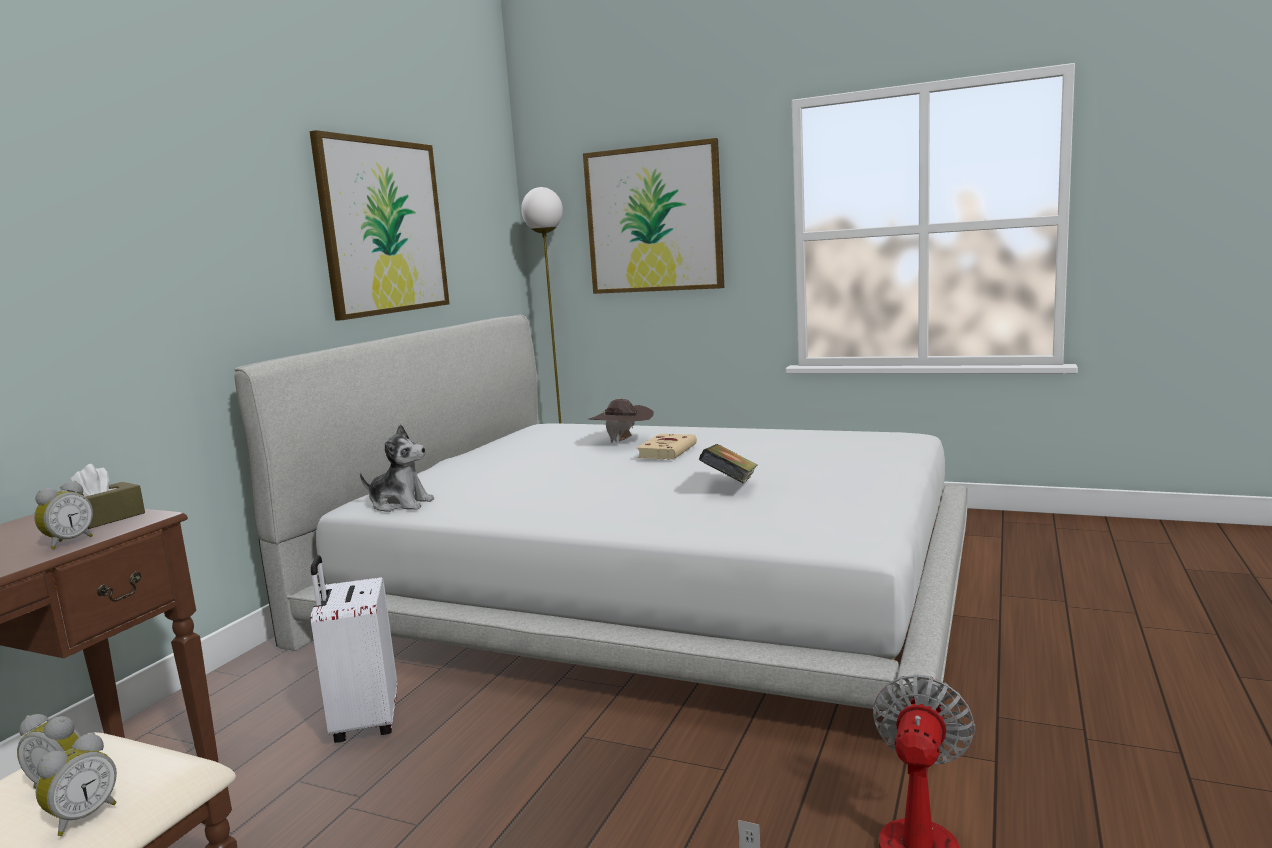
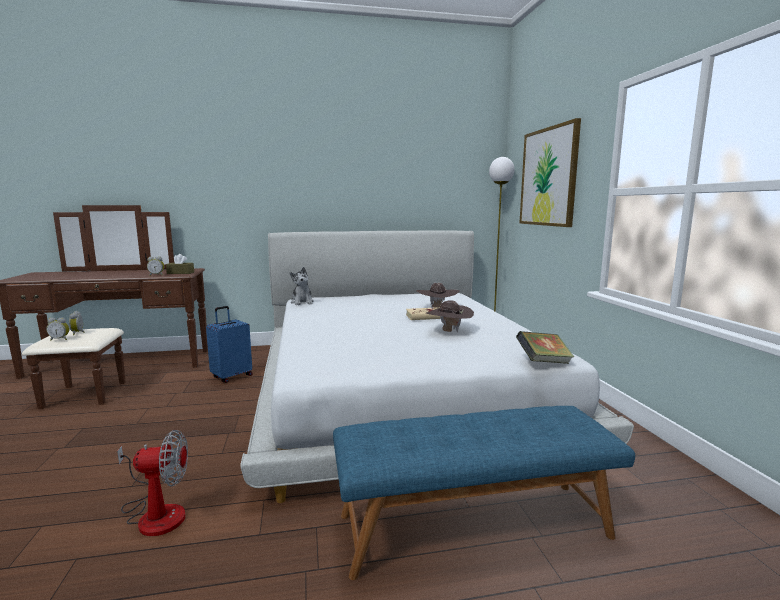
camera: 55 degrees right, 0 degrees up
picture [310,130,450,321] -> none
white suitcase [311,555,397,743] -> blue suitcase [206,306,253,383]
book [699,444,757,483] -> book moved to [516,331,574,364]
none -> blue bench [333,406,635,580]
none -> brown hat [426,300,474,332]

